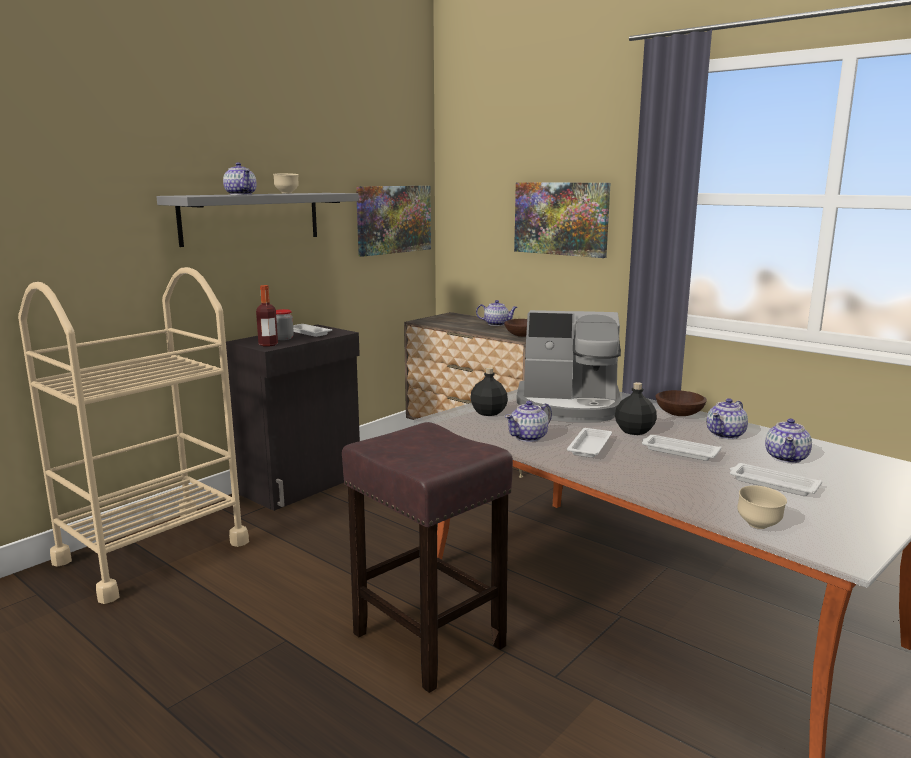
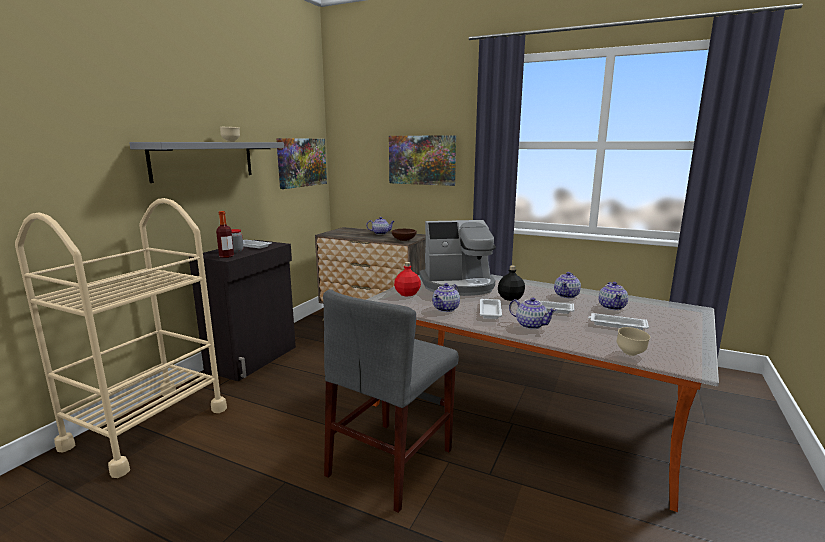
camera: 15 degrees left, 0 degrees up
teapot [223,162,257,195] -> teapot moved to [509,297,557,329]
brown stool [342,422,513,693] -> grey chair [323,289,459,513]
black bottle [470,367,508,416] -> red bottle [394,262,421,296]
brown bowl [655,390,707,416] -> none

